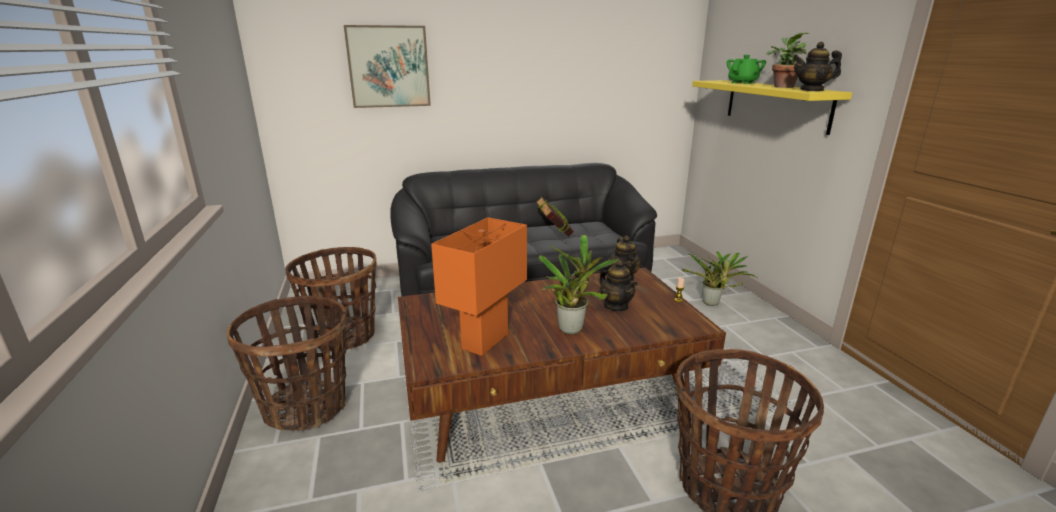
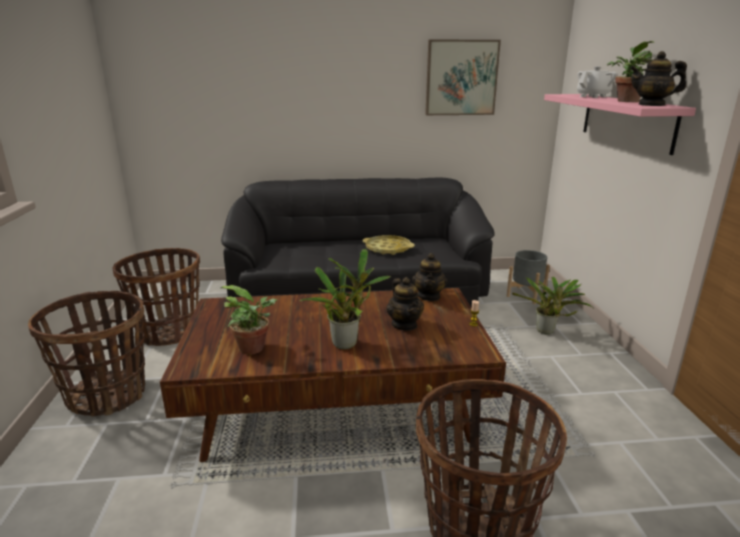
camera: 10 degrees right, 0 degrees up
picture [344,25,431,108] -> picture moved to [425,40,501,115]
orange table lamp [431,217,527,356] -> potted plant [221,285,277,355]
book [536,197,574,237] -> yellow tray [362,235,415,255]
yellow shelf [692,80,852,135] -> pink shelf [544,94,696,155]
green teapot [727,55,766,84] -> white teapot [577,66,617,98]
none -> grey planter [507,250,550,304]

